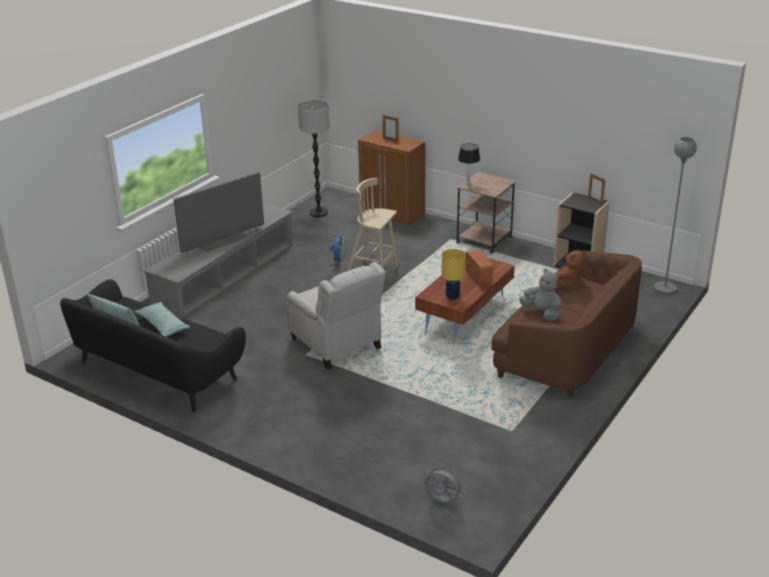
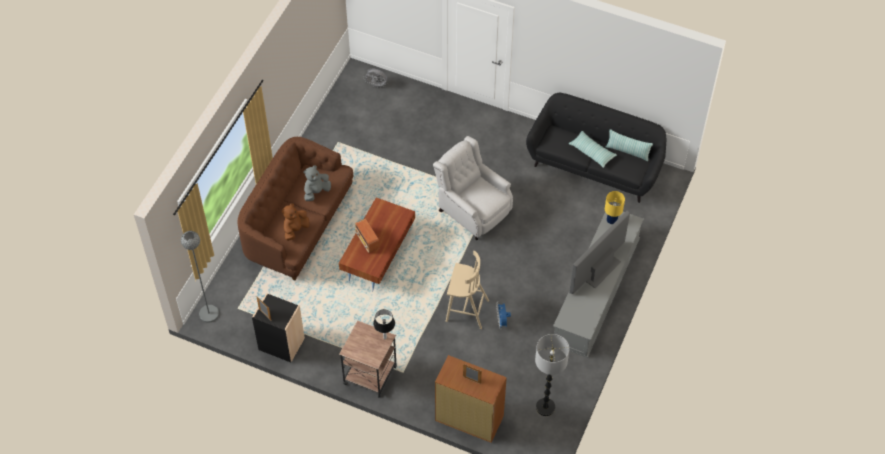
camera: 170 degrees right, 25 degrees up
yellow table lamp [441,249,466,300] -> yellow table lamp moved to [605,191,625,224]
grey plush toy [519,269,562,321] -> grey plush toy turned 105 degrees clockwise [304,165,331,201]

